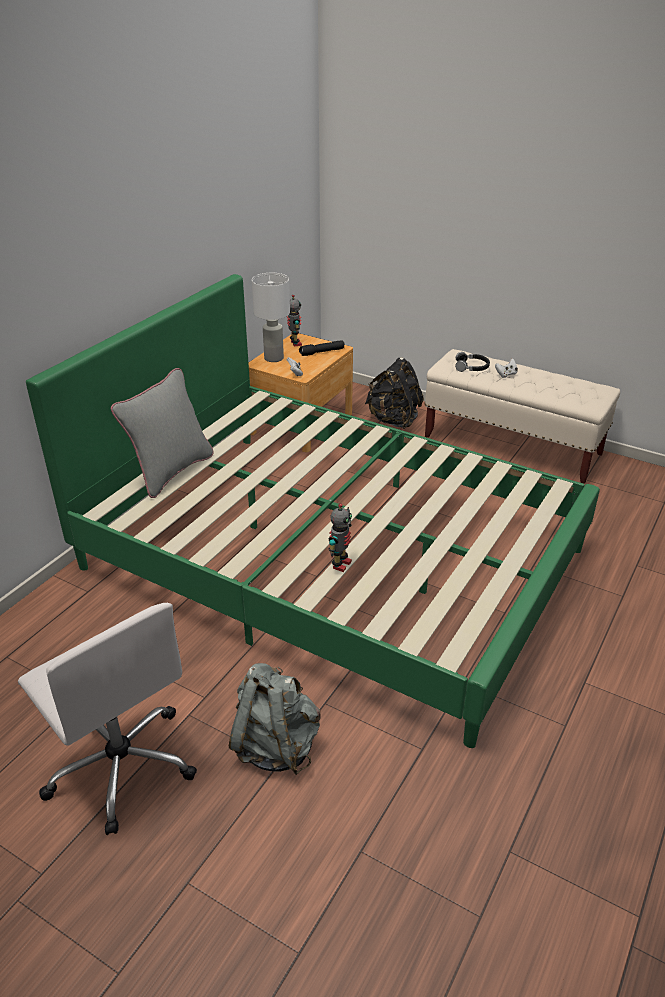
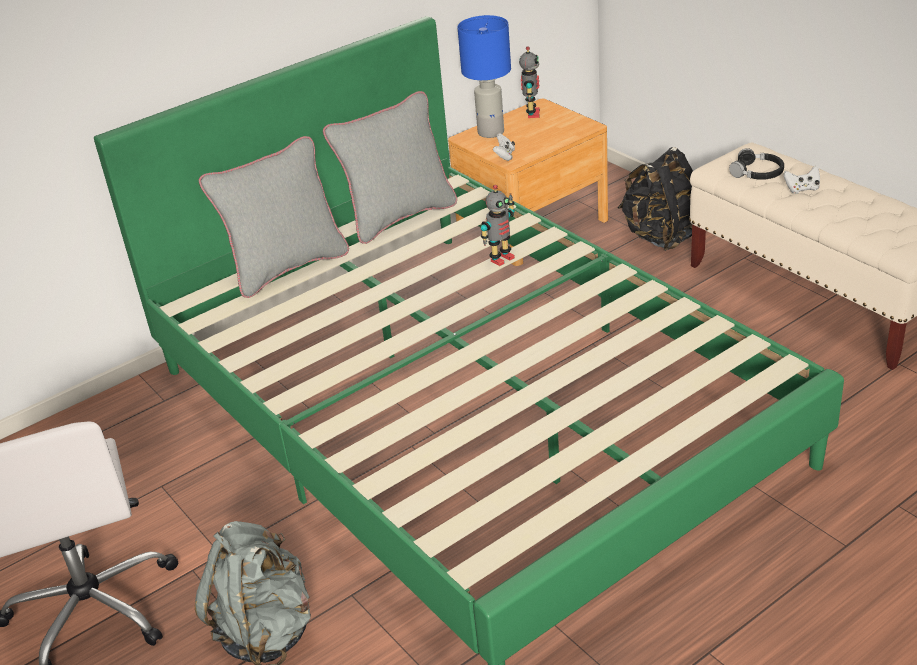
camera: 25 degrees right, 0 degrees up
white table lamp [252,273,290,362] -> blue table lamp [457,15,511,138]
black flashlight [299,340,345,356] -> none
toy robot [329,503,352,572] -> toy robot moved to [481,185,515,266]
none -> grey pillow [323,91,457,244]

